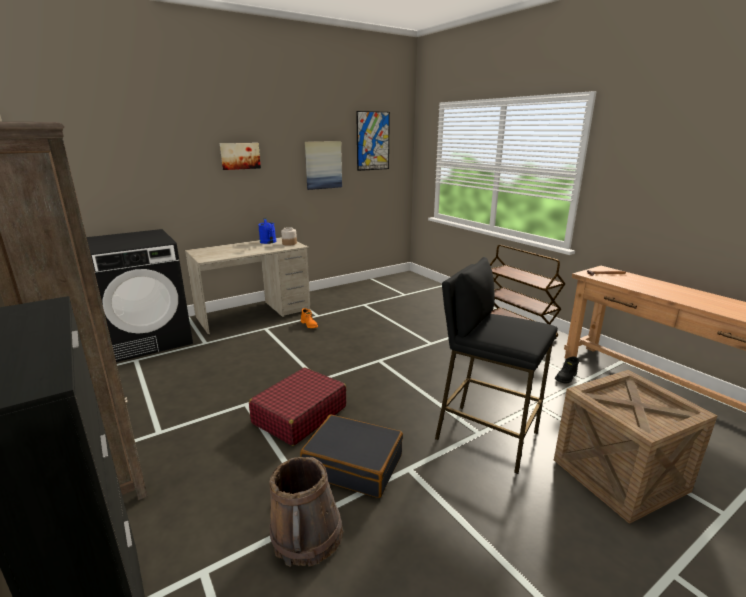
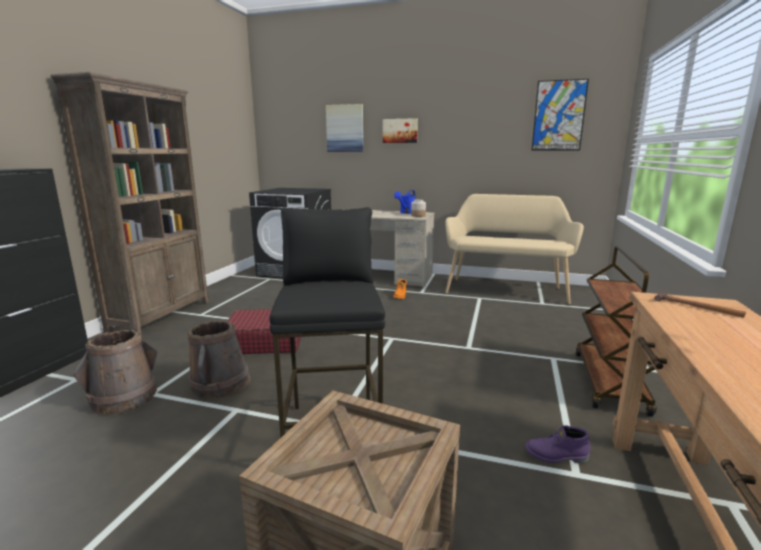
camera: 50 degrees right, 5 degrees down
black suitcase [300,415,403,498] -> brown bucket [188,321,251,399]
picture [305,141,342,190] -> picture moved to [326,104,364,152]
black boot [555,357,579,383] -> purple boot [525,425,590,463]
none -> beige bench [445,194,584,305]

